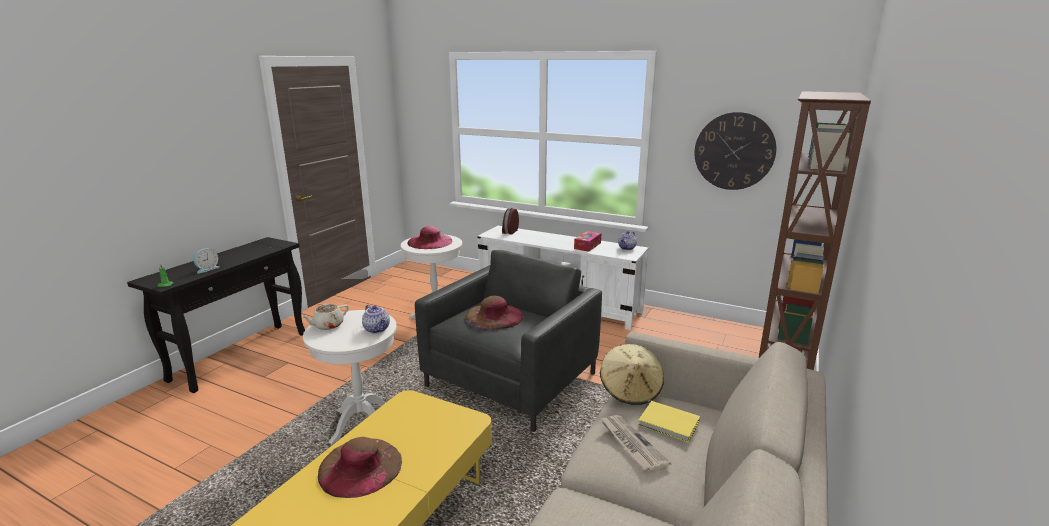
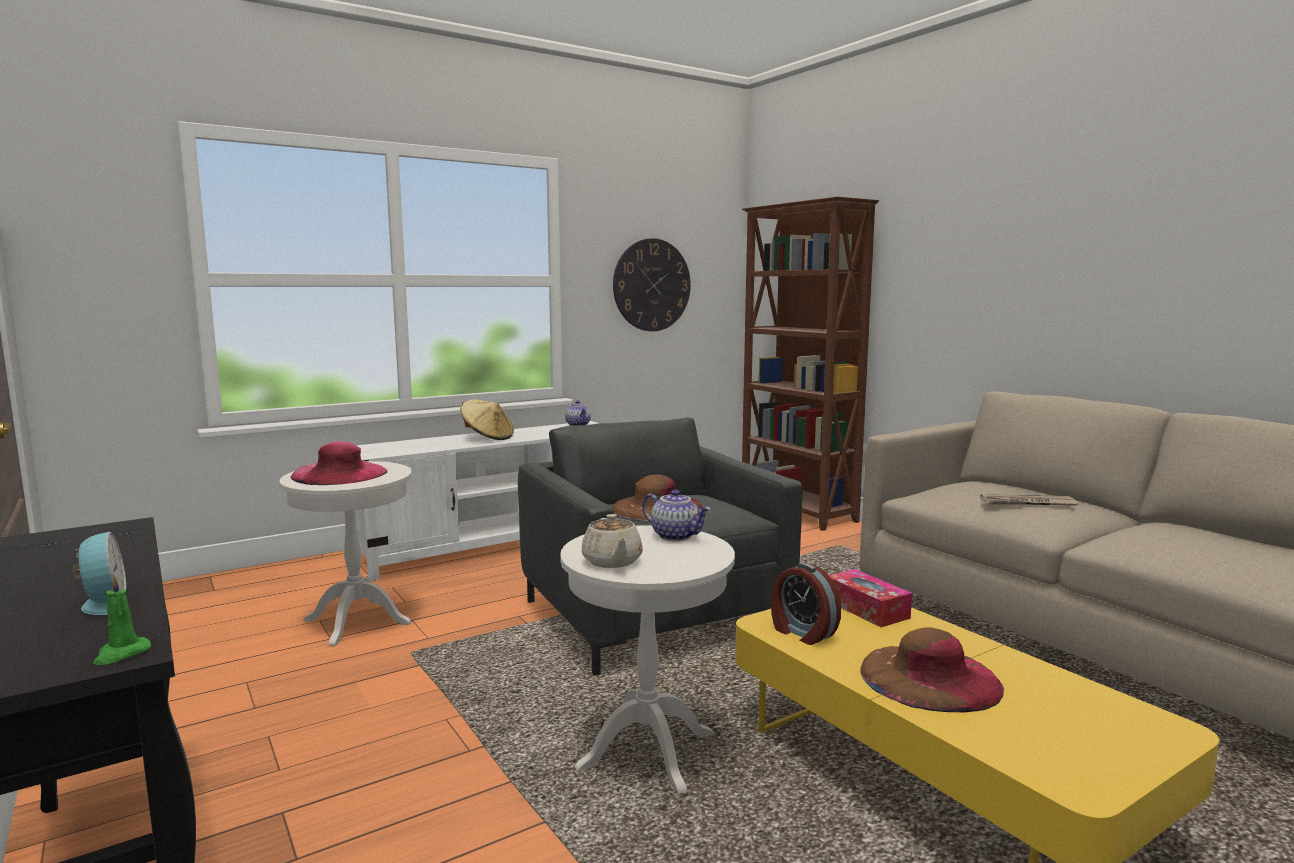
camera: 60 degrees left, 10 degrees down
teapot [362,304,390,334] -> teapot turned 45 degrees clockwise [642,490,711,541]
alarm clock [502,208,519,234] -> alarm clock moved to [771,563,841,645]
tissue box [574,231,601,252] -> tissue box moved to [829,569,912,627]
beige hat [600,343,664,405] -> beige hat moved to [460,400,514,440]
yellow book [638,401,700,443] -> none

